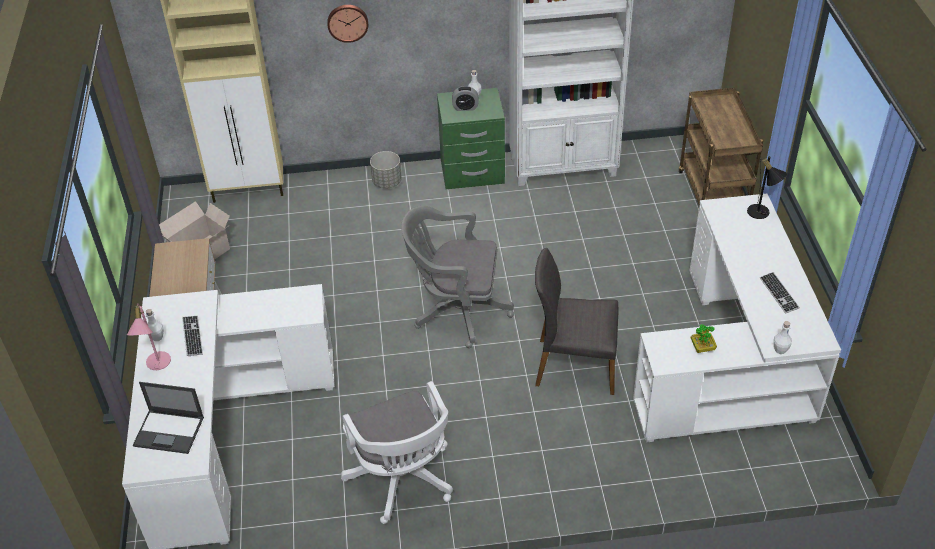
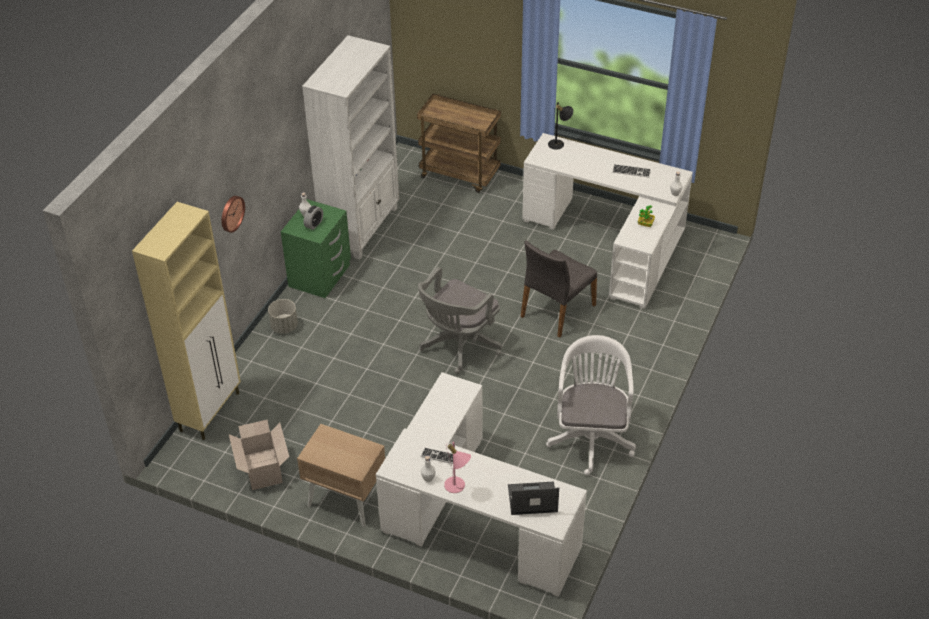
camera: 60 degrees left, 0 degrees up
laptop [133,382,204,454] -> laptop turned 135 degrees counterclockwise [508,481,559,515]
white office chair [341,381,453,524] -> white office chair turned 90 degrees counterclockwise [546,335,636,475]

